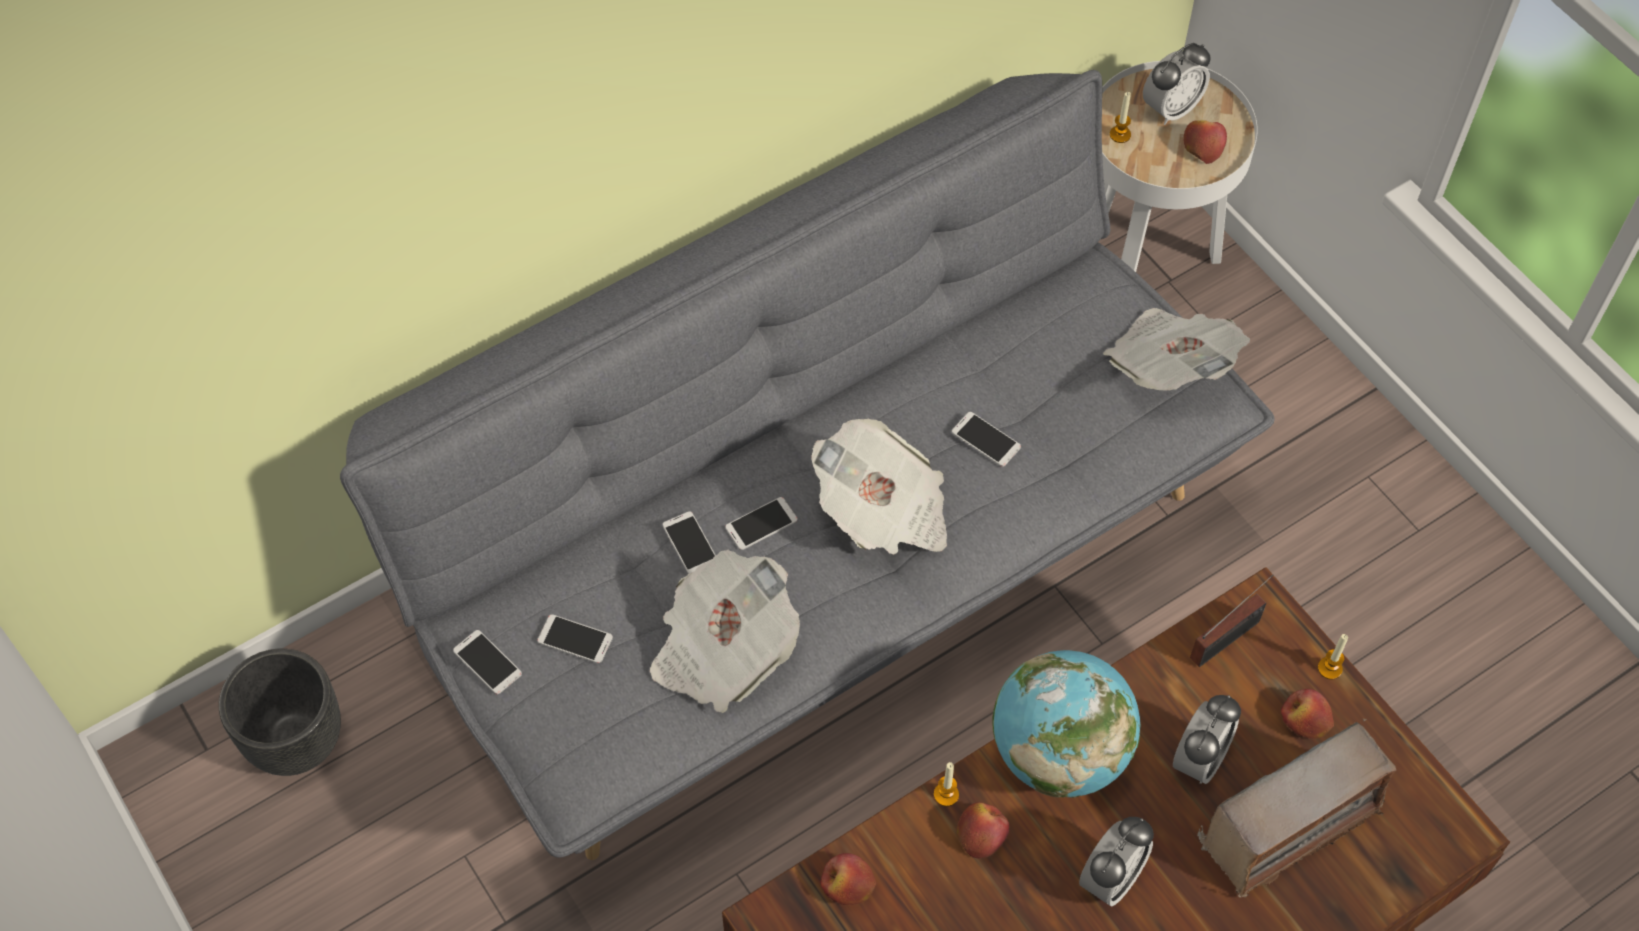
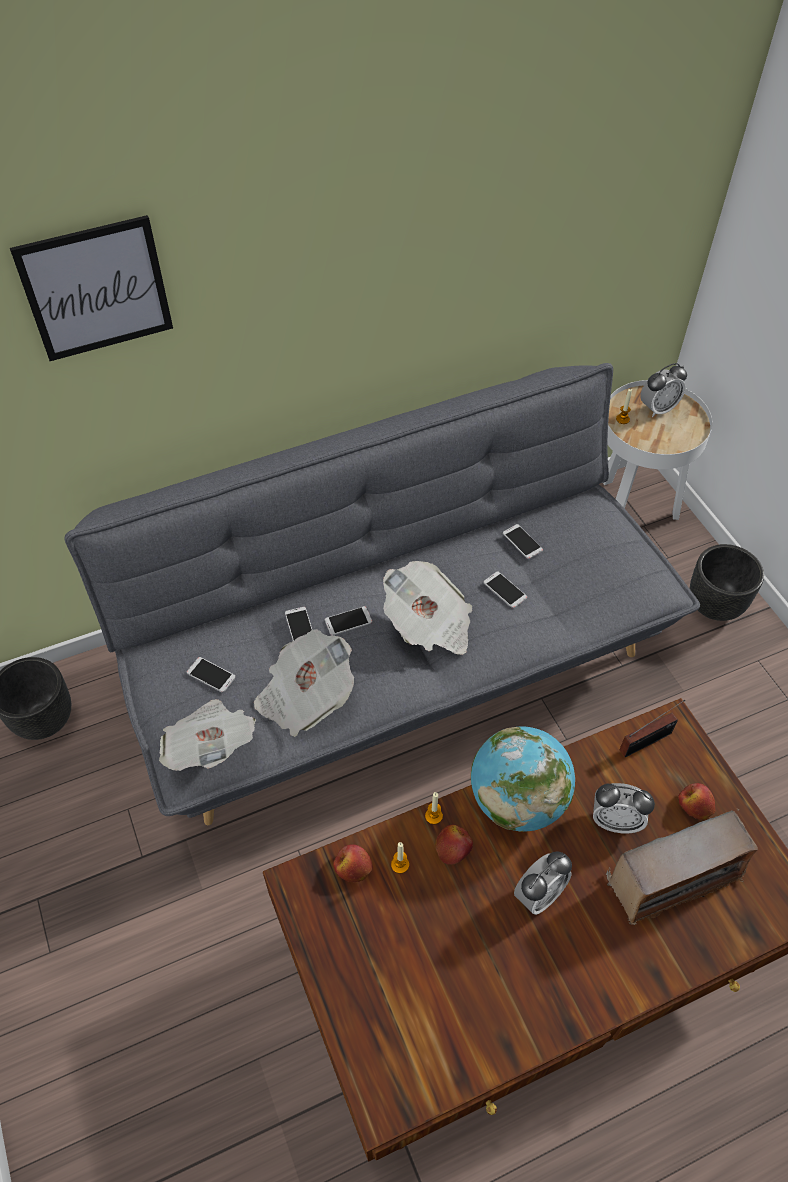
camera: 10 degrees right, 5 degrees down
phone [453,630,522,694] -> phone moved to [503,524,543,559]
newspaper [1103,308,1250,391] -> newspaper moved to [159,699,256,771]
alarm clock [1173,695,1241,784] -> alarm clock turned 60 degrees clockwise [593,783,655,833]
apple [1184,120,1227,164] -> none
candle [1318,634,1348,680] -> candle moved to [391,842,409,874]
none -> picture [10,215,173,361]
none -> black planter [690,544,764,621]

